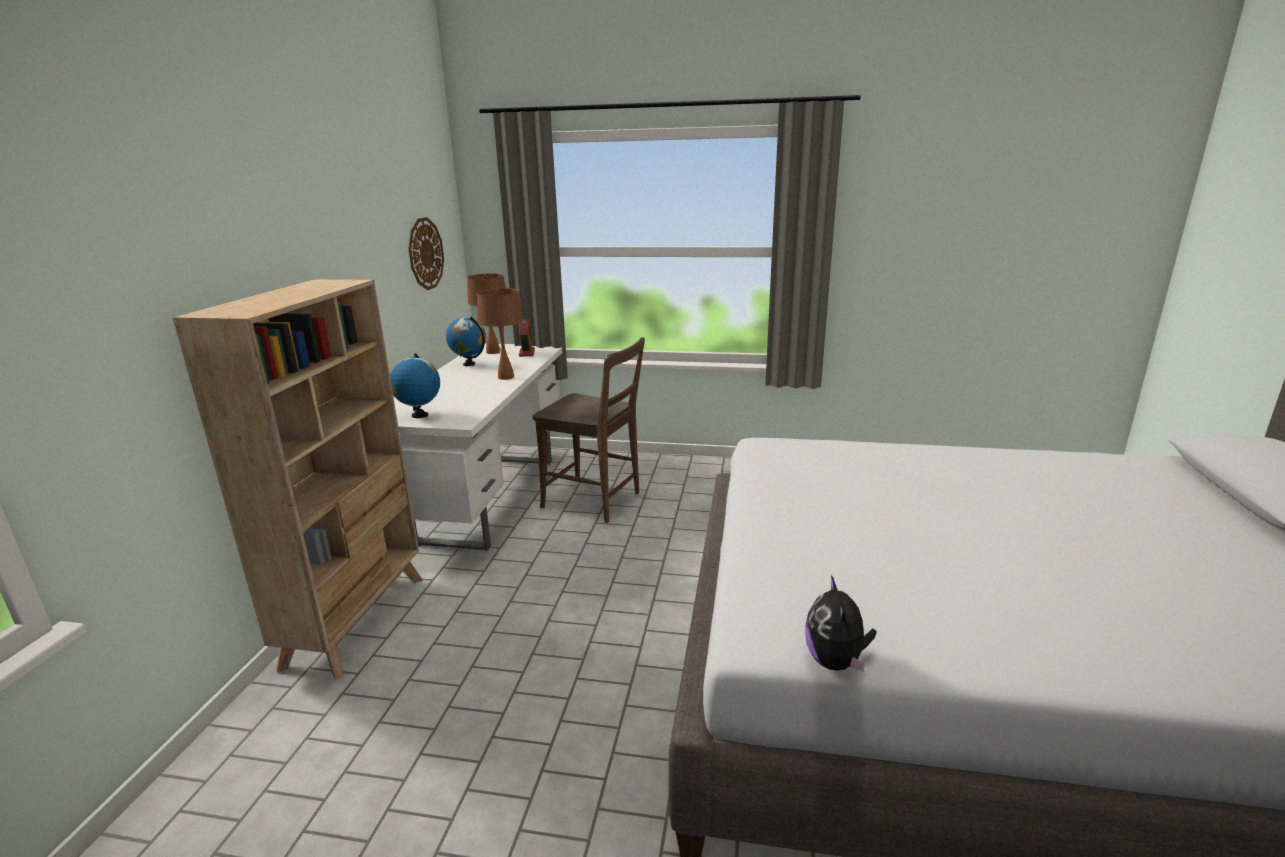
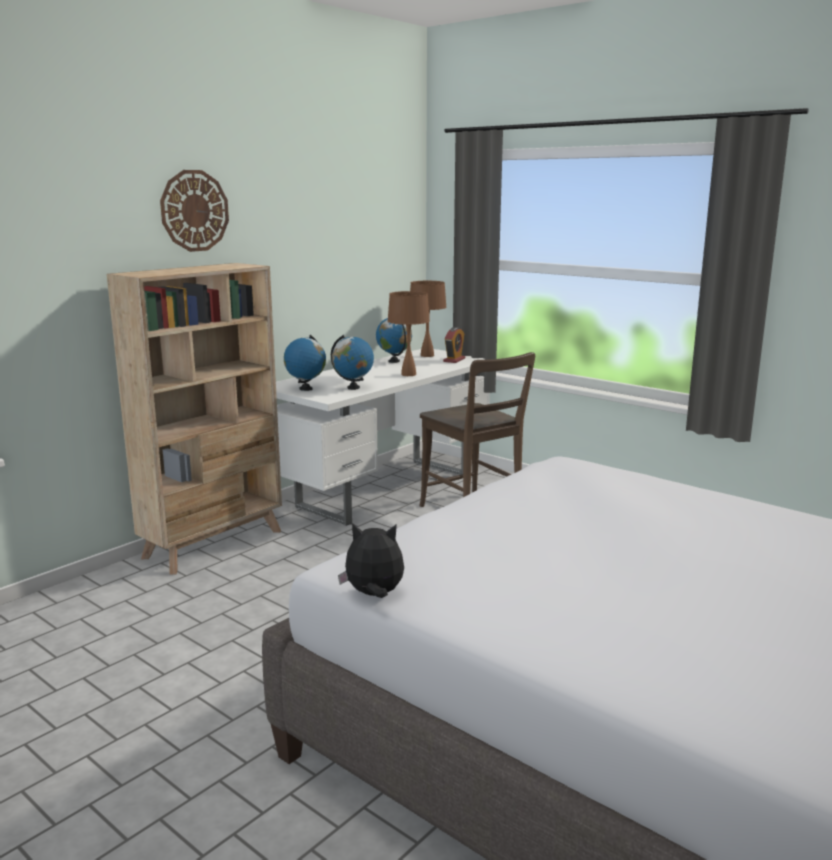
camera: 30 degrees right, 5 degrees down
wall clock [409,217,444,290] -> wall clock moved to [160,170,229,252]
plush toy [805,575,877,672] -> plush toy turned 60 degrees clockwise [338,523,404,598]
none -> globe [331,335,374,390]

